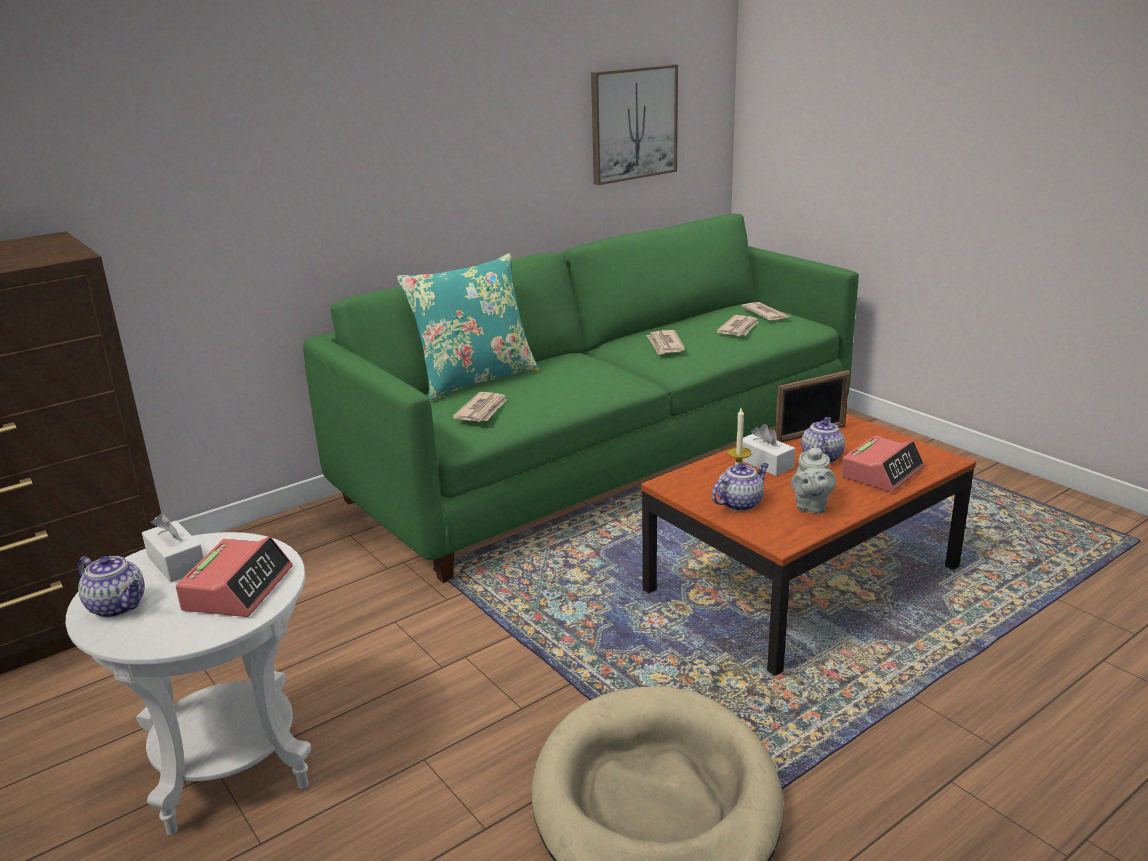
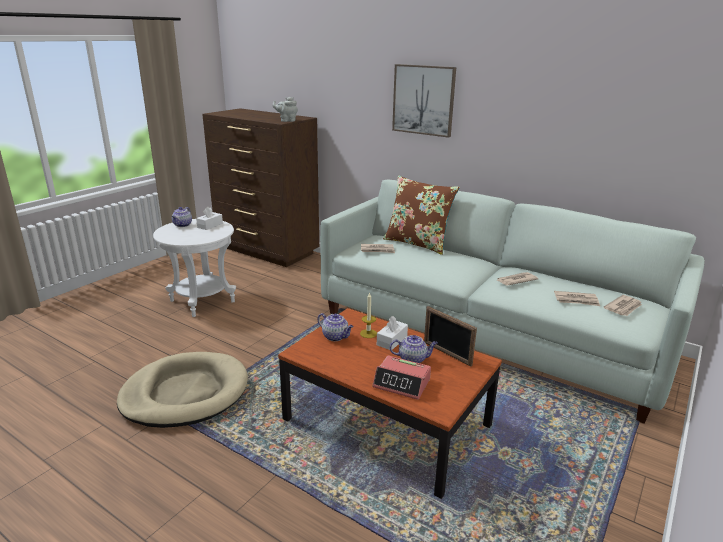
camera: 70 degrees right, 0 degrees up
alarm clock [176,537,293,617] -> none
green sofa [303,214,859,583] -> white sofa [320,179,705,424]
turquoise pillow [397,253,539,401] -> brown pillow [383,176,460,255]
picture [591,65,678,185] -> picture moved to [392,64,456,138]
grey teapot [791,445,836,514] -> grey teapot moved to [272,97,298,122]

